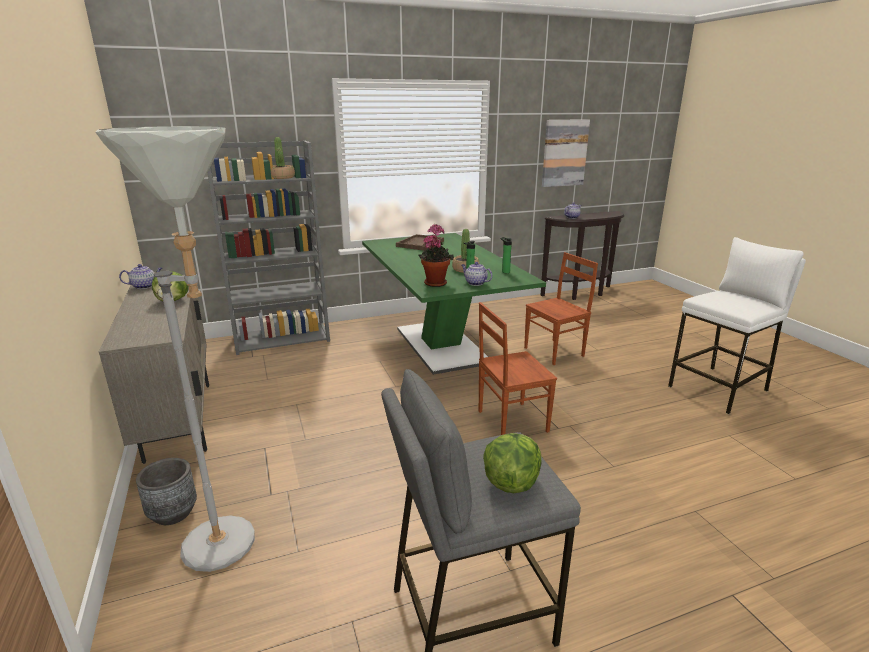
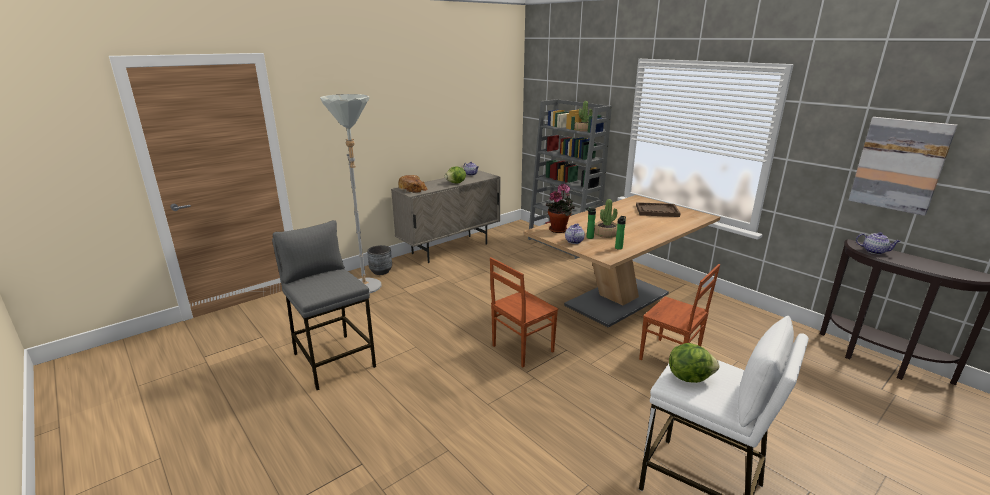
camera: 70 degrees right, 0 degrees up
green dining table [362,233,546,375] -> brown dining table [523,195,720,328]
brown chair [479,302,557,435] -> brown chair turned 90 degrees counterclockwise [490,257,558,367]
lettuce [483,433,541,493] -> lettuce moved to [669,343,719,383]
none -> bread [399,175,428,193]

